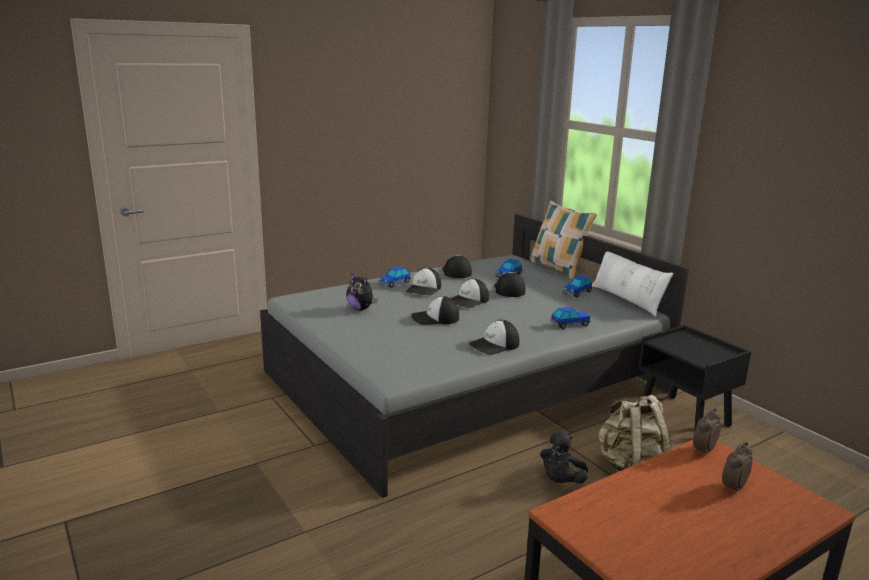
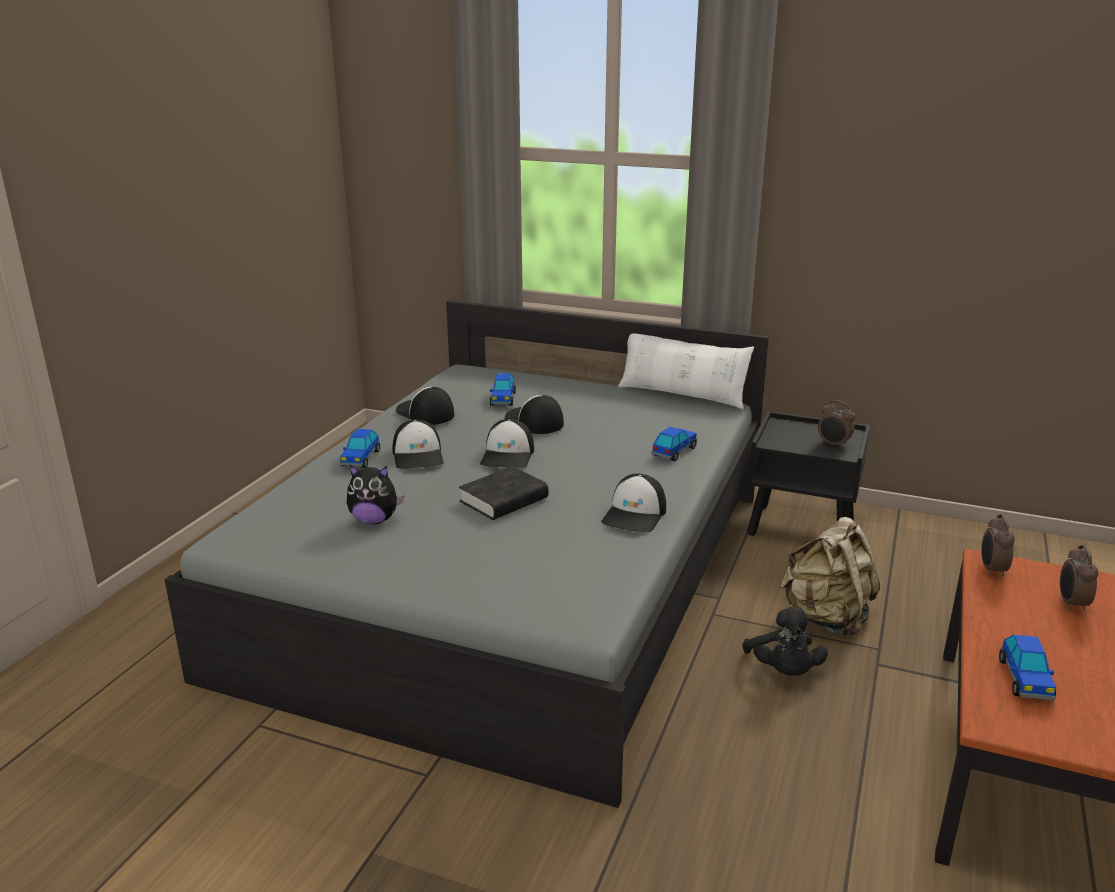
camera: 35 degrees left, 5 degrees up
cap [411,296,459,325] -> black book [459,466,548,520]
pillow [529,201,597,279] -> none
toy car [563,275,592,298] -> toy car moved to [999,635,1056,700]
none -> alarm clock [818,400,855,449]

